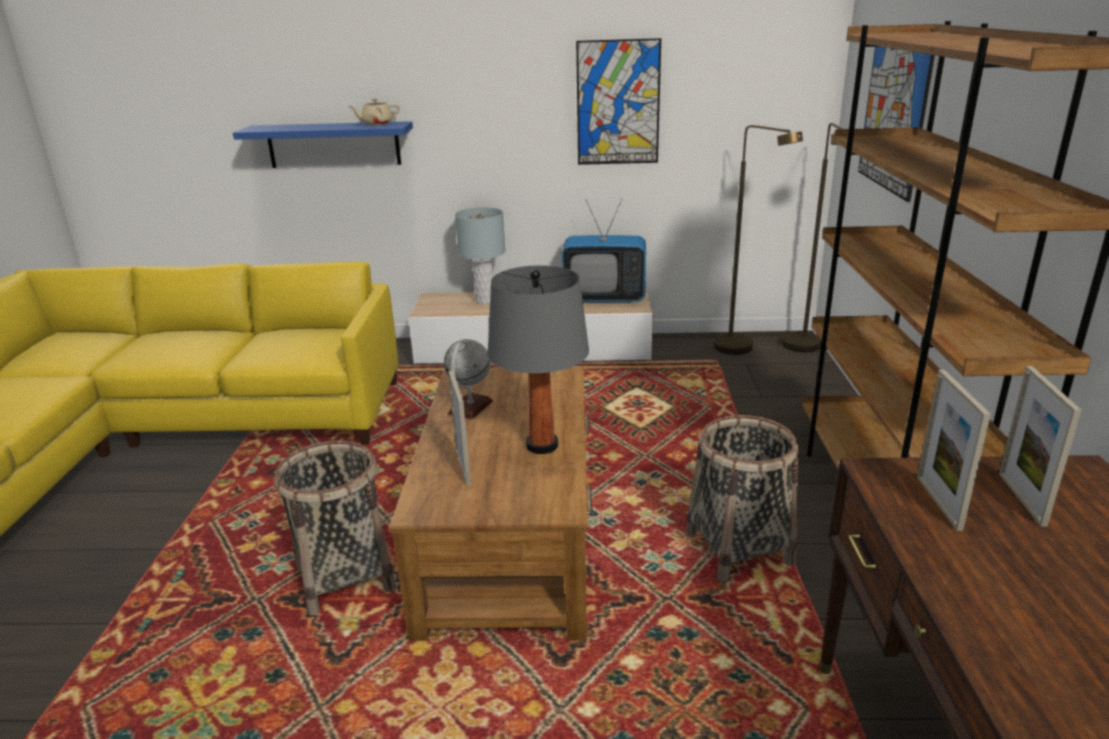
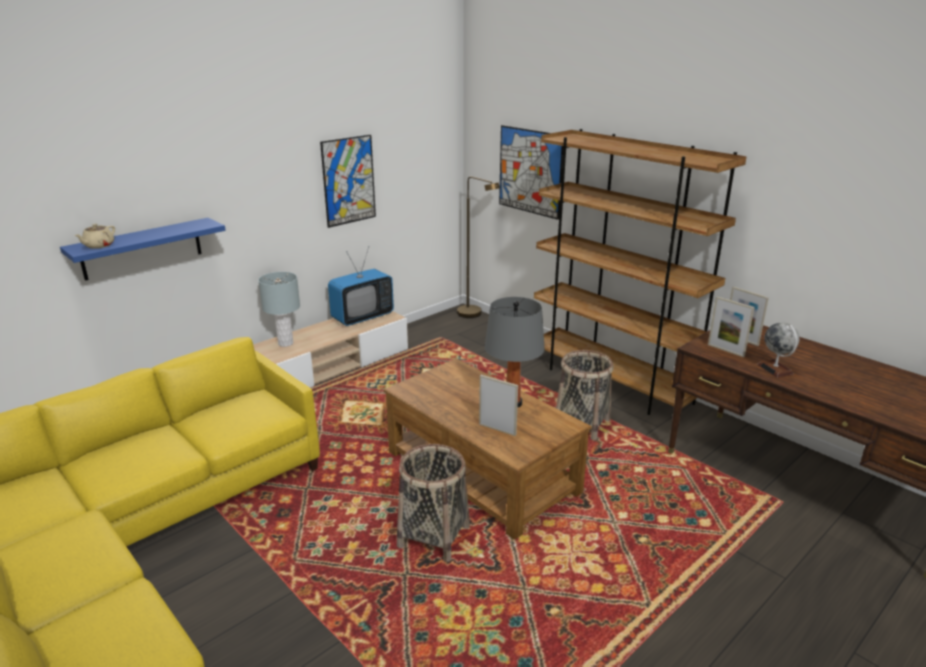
camera: 45 degrees left, 0 degrees up
beige teapot [349,98,400,125] -> beige teapot moved to [74,224,115,249]
globe [444,339,493,420] -> globe moved to [757,322,800,378]
brown floor lamp [714,125,803,355] -> none

